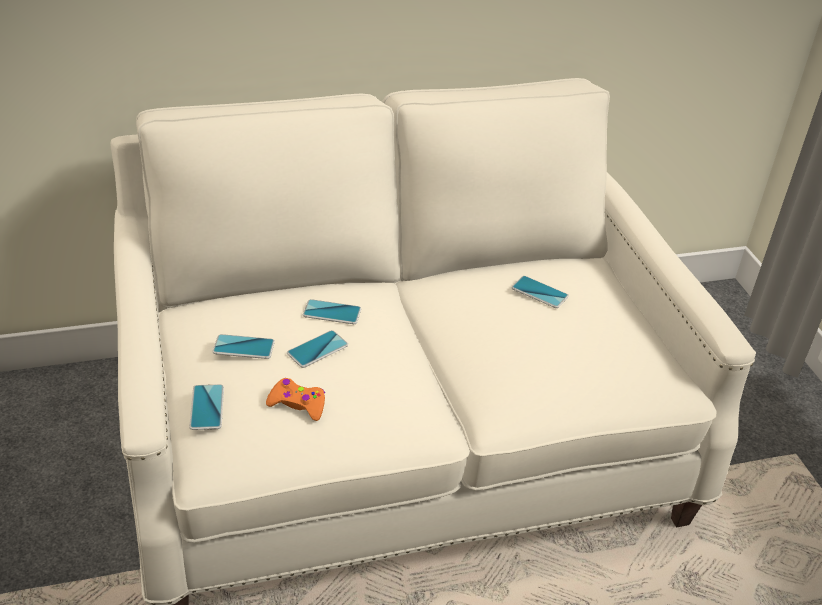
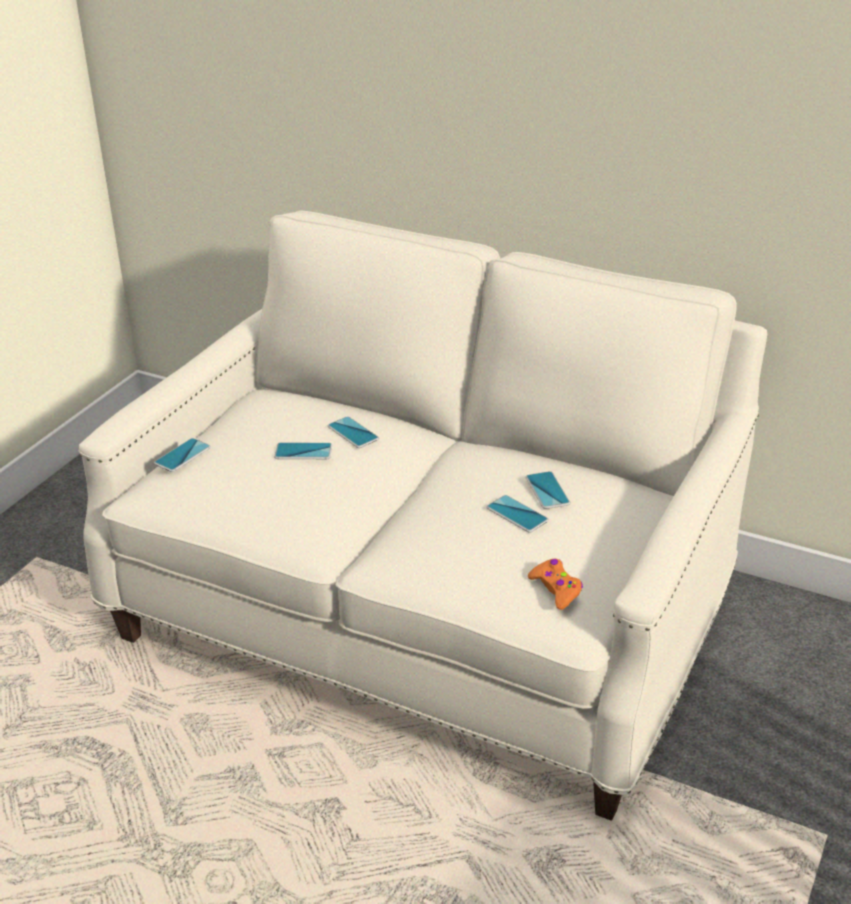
camera: 45 degrees right, 5 degrees down
phone [212,334,275,359] -> phone moved to [486,495,549,533]
orange game controller [266,378,325,421] -> orange game controller moved to [528,558,583,610]

